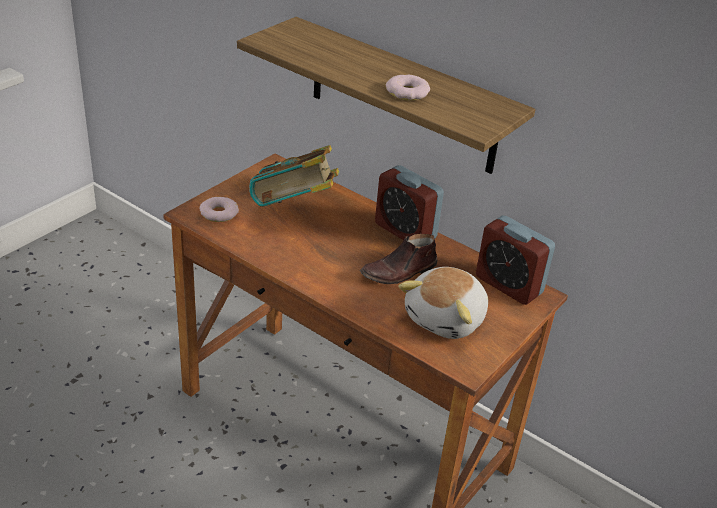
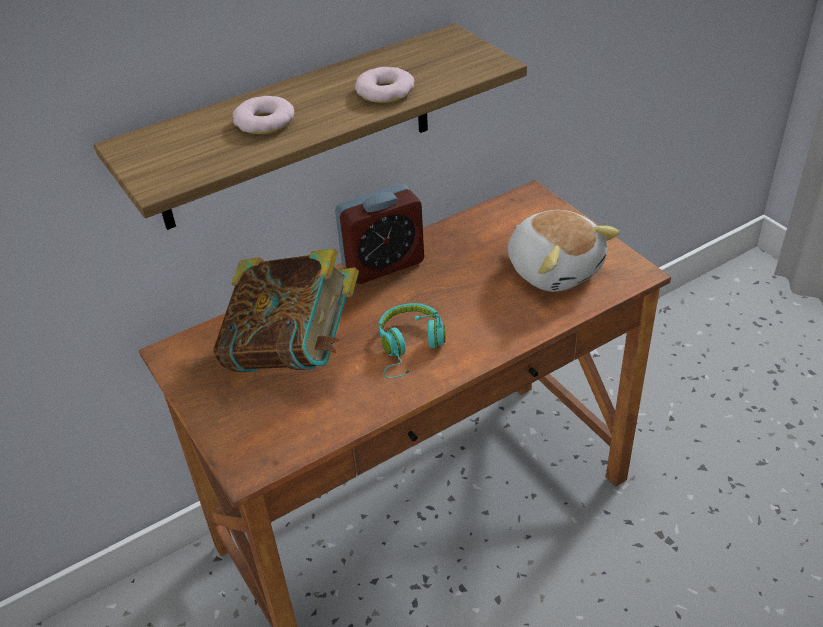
camera: 65 degrees left, 5 degrees up
donut [199,197,239,222] -> donut moved to [233,96,295,134]
brown shoe [360,234,438,284] -> none
alarm clock [476,216,555,305] -> none
none -> turquoise headphones [378,303,446,378]

